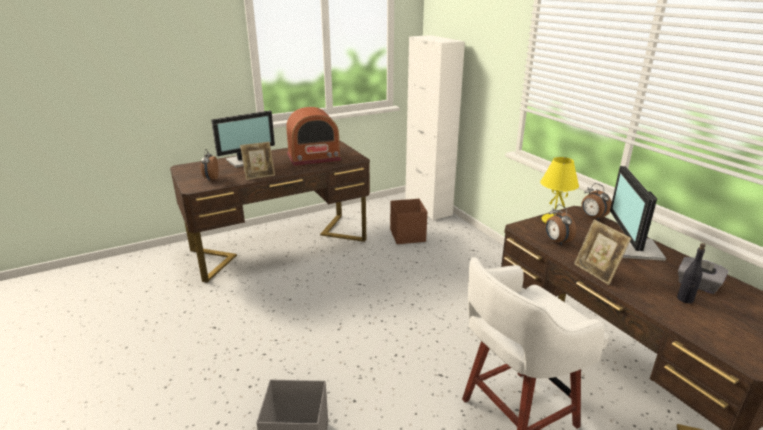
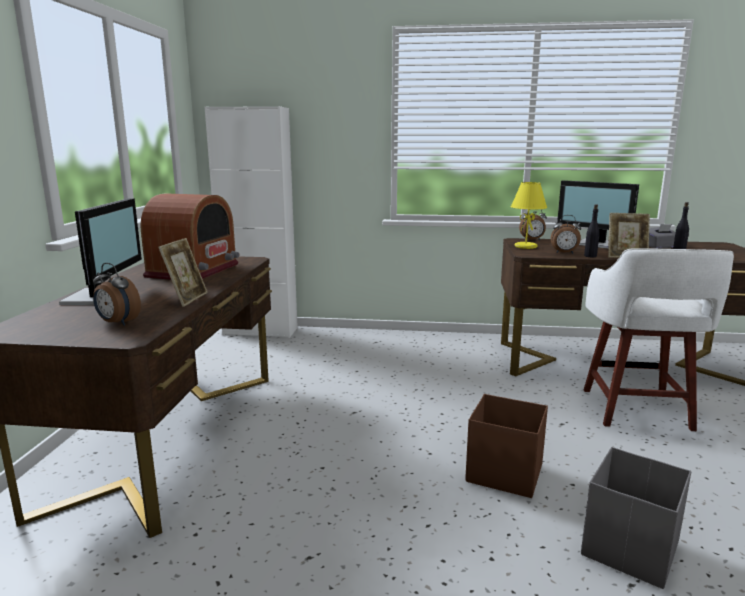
camera: 55 degrees left, 10 degrees down
brown storage box [390,199,427,244] -> brown storage box moved to [465,394,548,498]
none -> black bottle [584,204,600,257]

